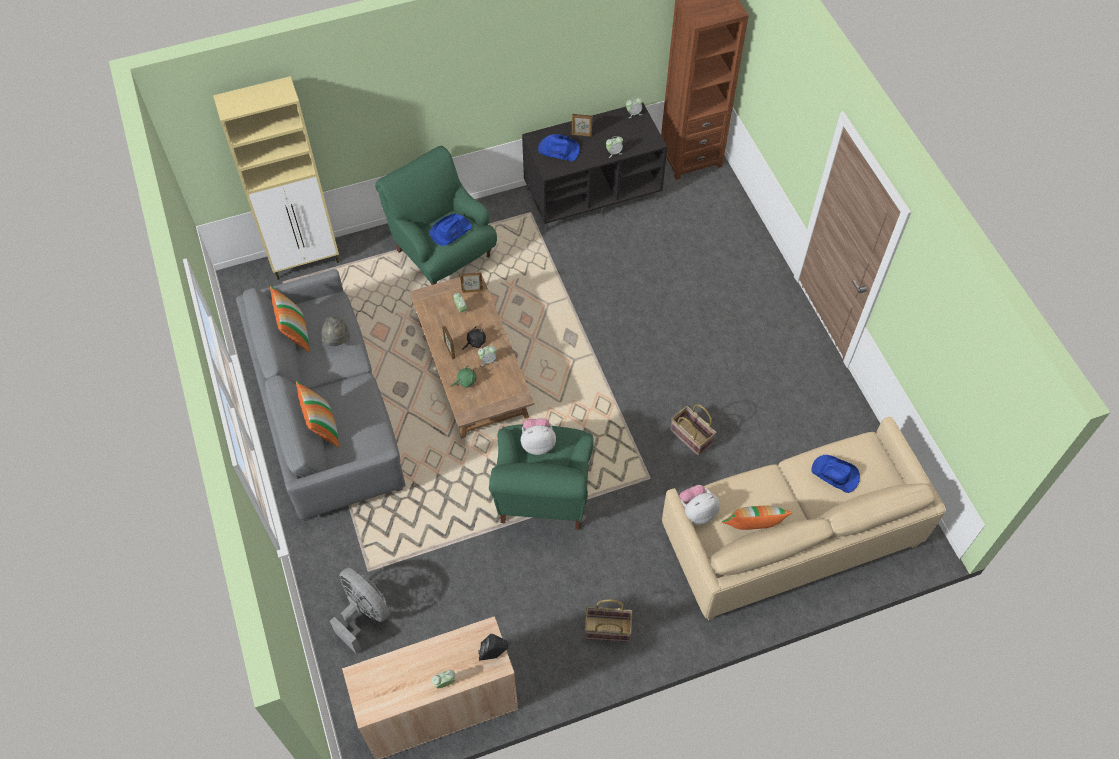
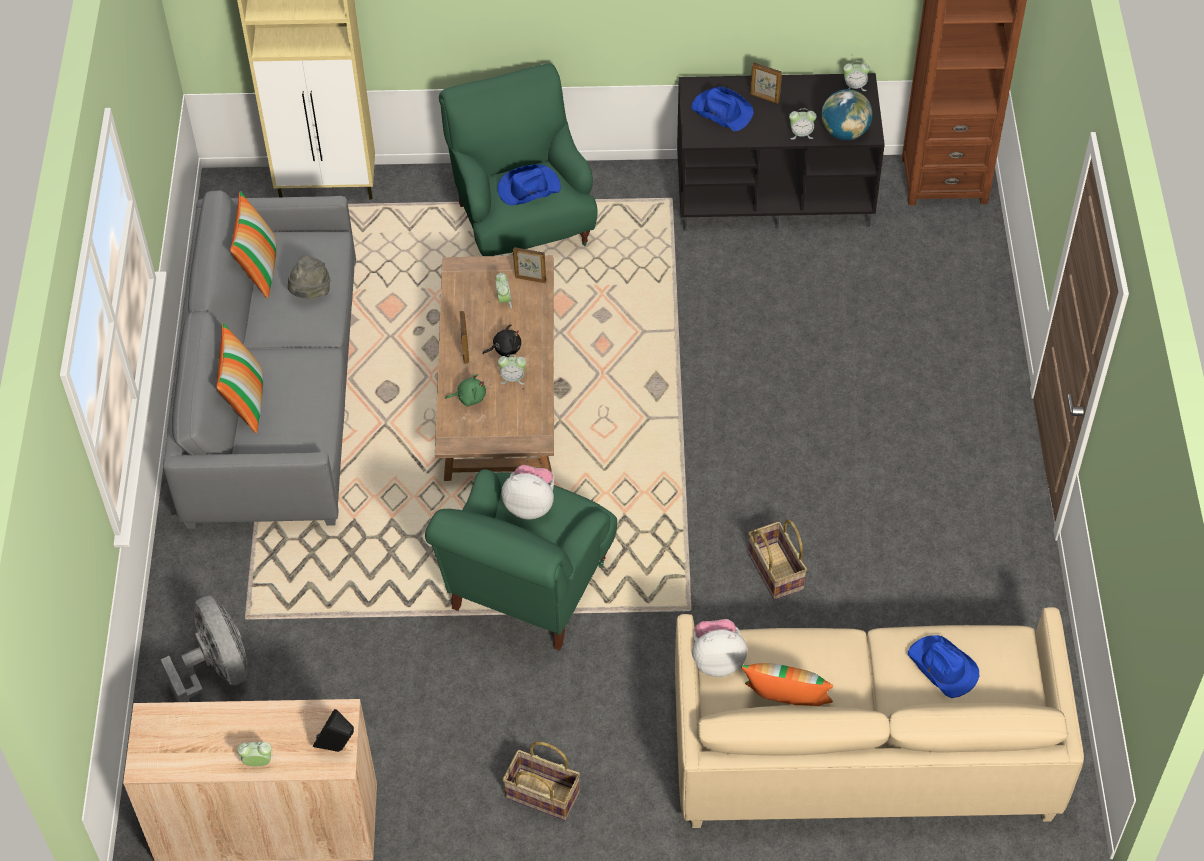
camera: 20 degrees right, 5 degrees down
none -> globe [821,89,872,140]

